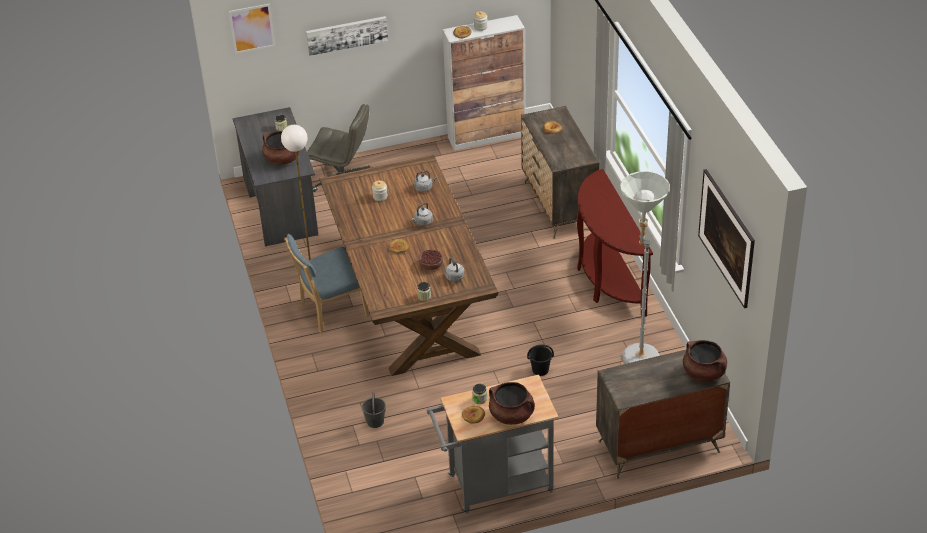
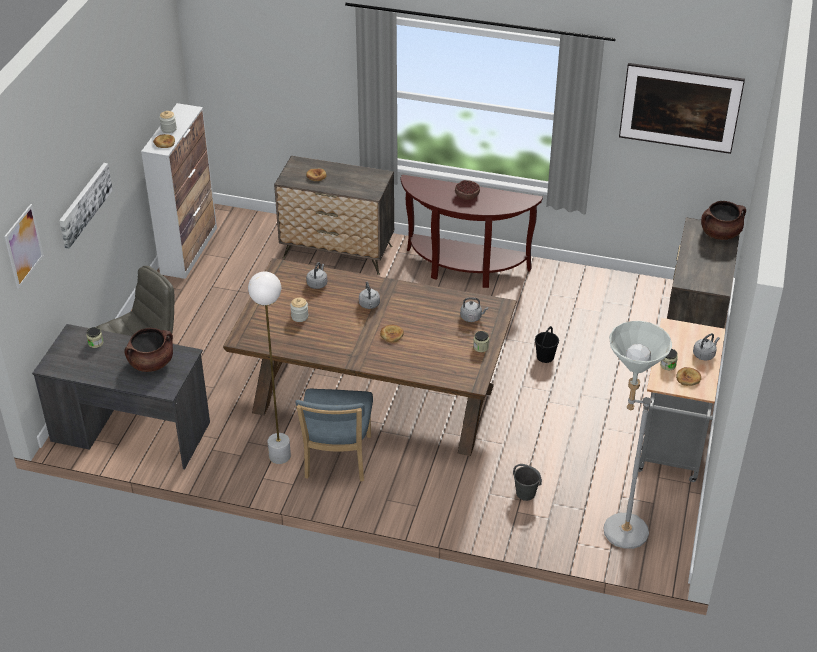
camera: 60 degrees left, 0 degrees up
bowl [419,250,443,270] -> bowl moved to [455,180,480,200]
brown cooking pot [489,382,535,425] -> grey kettle [693,333,720,361]
grey floor lamp [620,171,670,364] -> grey floor lamp moved to [603,321,672,549]

